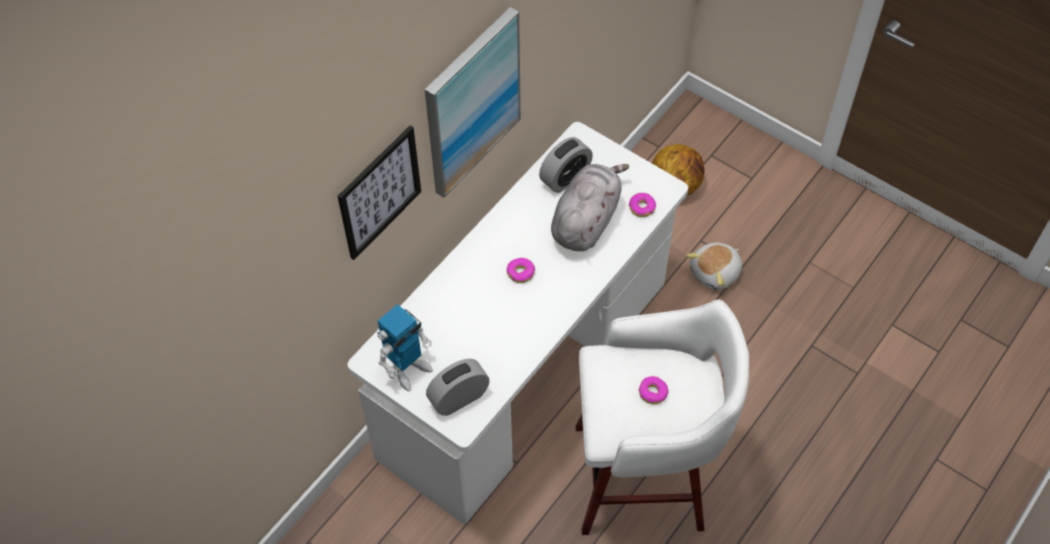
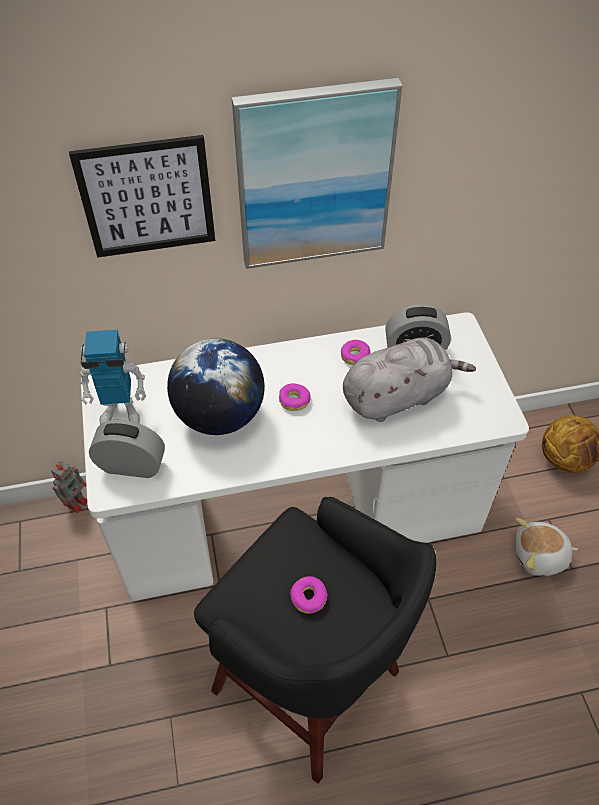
camera: 40 degrees right, 5 degrees down
white stool [576,299,749,535] -> black stool [194,497,436,784]
donut [629,193,656,217] -> donut moved to [341,340,370,365]
none -> toy robot [51,461,87,513]
none -> globe [167,338,265,435]

